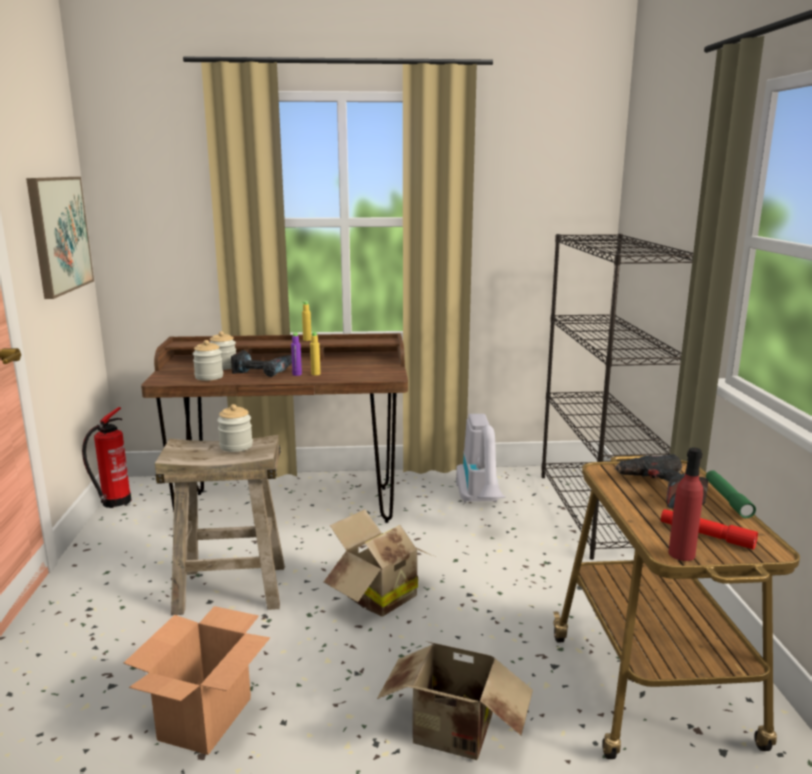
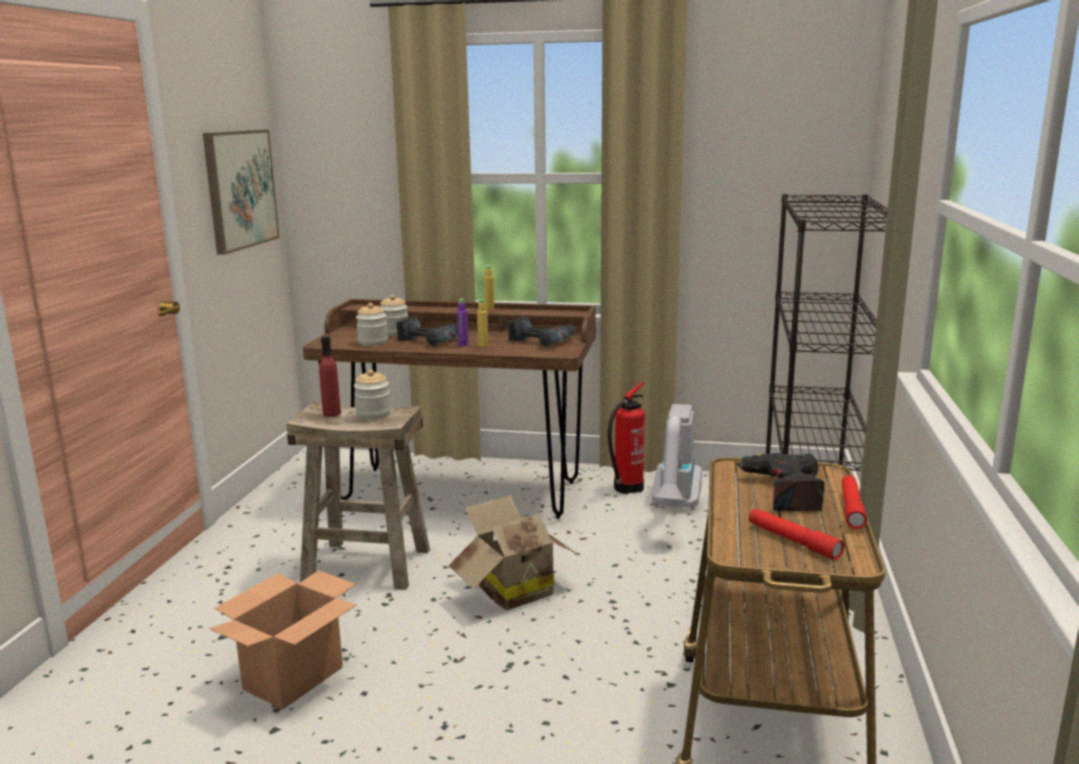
camera: 15 degrees right, 0 degrees up
fire extinguisher [82,407,131,508] -> fire extinguisher moved to [608,382,645,494]
cardboard box [377,641,533,760] -> none
red bottle [669,448,703,561] -> red bottle moved to [319,336,341,417]
green flashlight [706,470,756,518] -> red flashlight [842,475,867,529]
none -> power drill [508,316,576,347]

